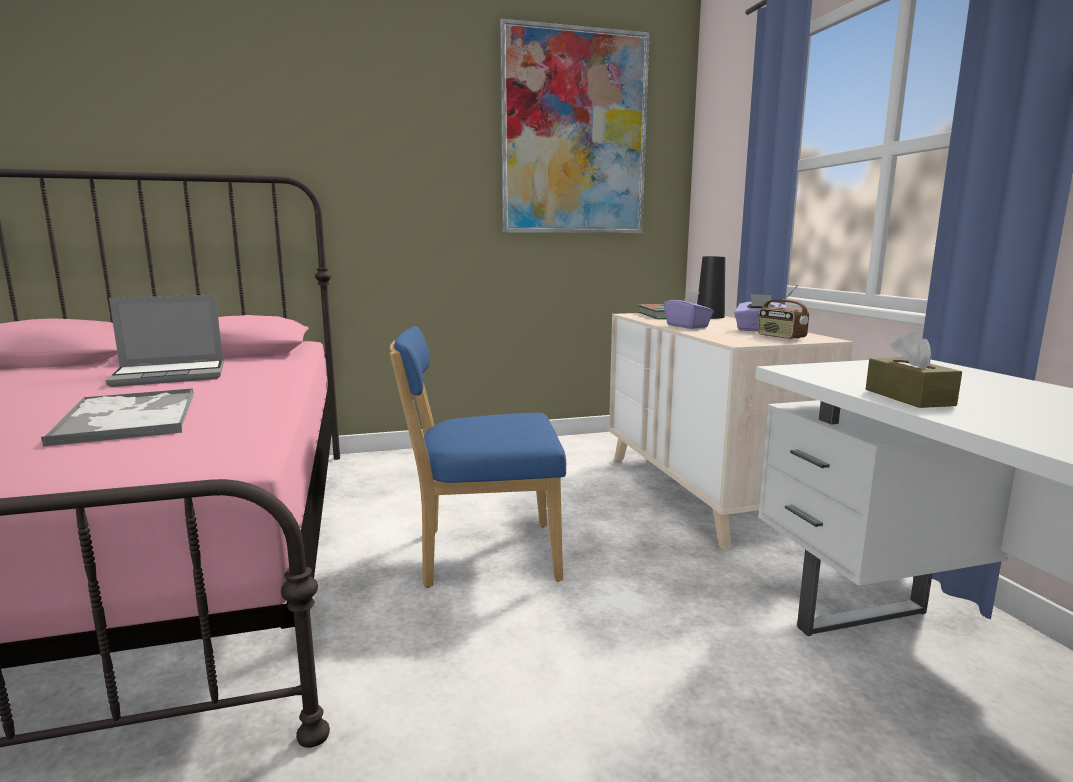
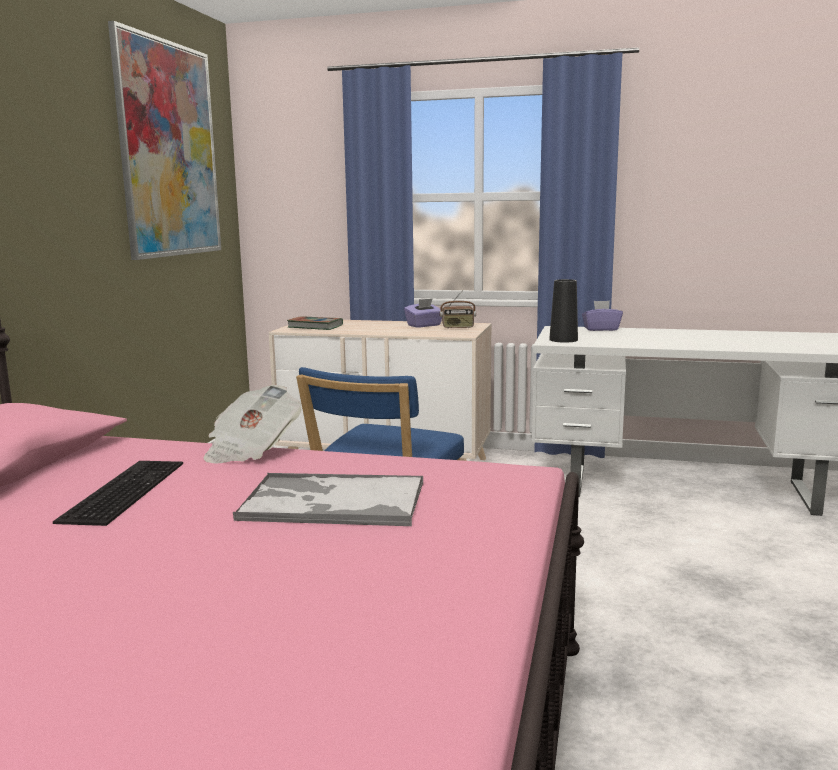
camera: 60 degrees left, 0 degrees up
laptop [106,295,223,387] -> keyboard [53,461,183,526]
purple tissue box [664,291,714,329] -> purple tissue box moved to [582,300,623,331]
black vase [697,256,726,319] -> black vase moved to [549,279,578,343]
brown tissue box [866,332,962,408] -> none
none -> newspaper [203,385,301,464]

